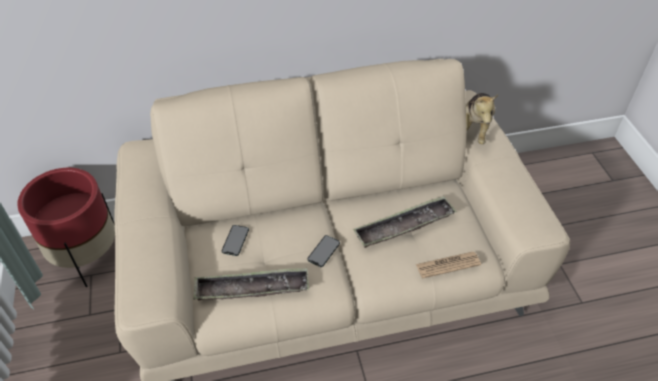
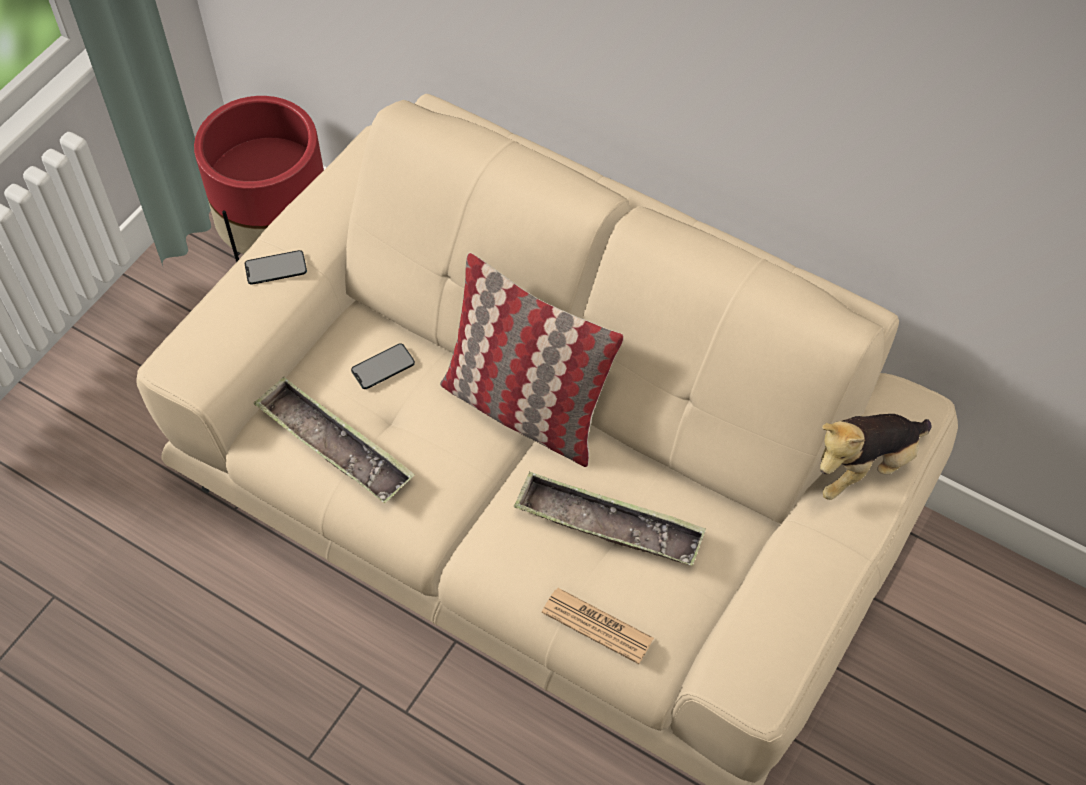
camera: 45 degrees right, 10 degrees up
phone [307,235,340,267] -> phone moved to [245,250,307,285]
none -> pillow [440,253,624,467]

